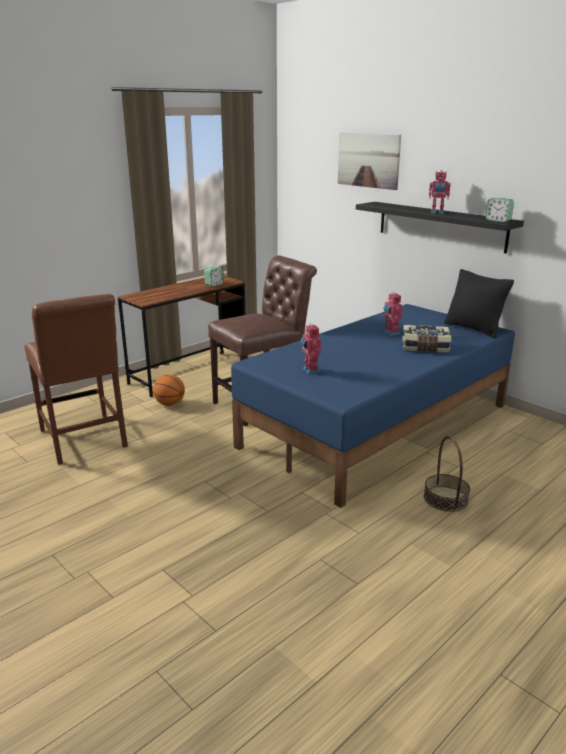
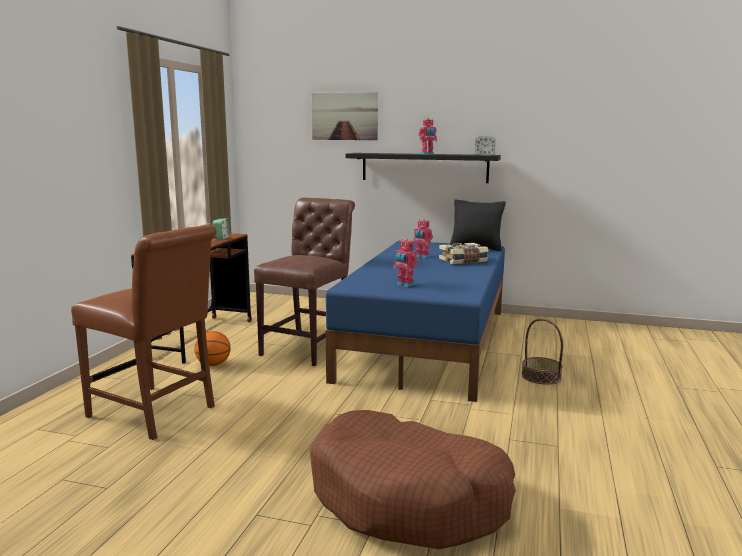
camera: 30 degrees left, 10 degrees down
none -> brown dog bed [310,410,516,549]

